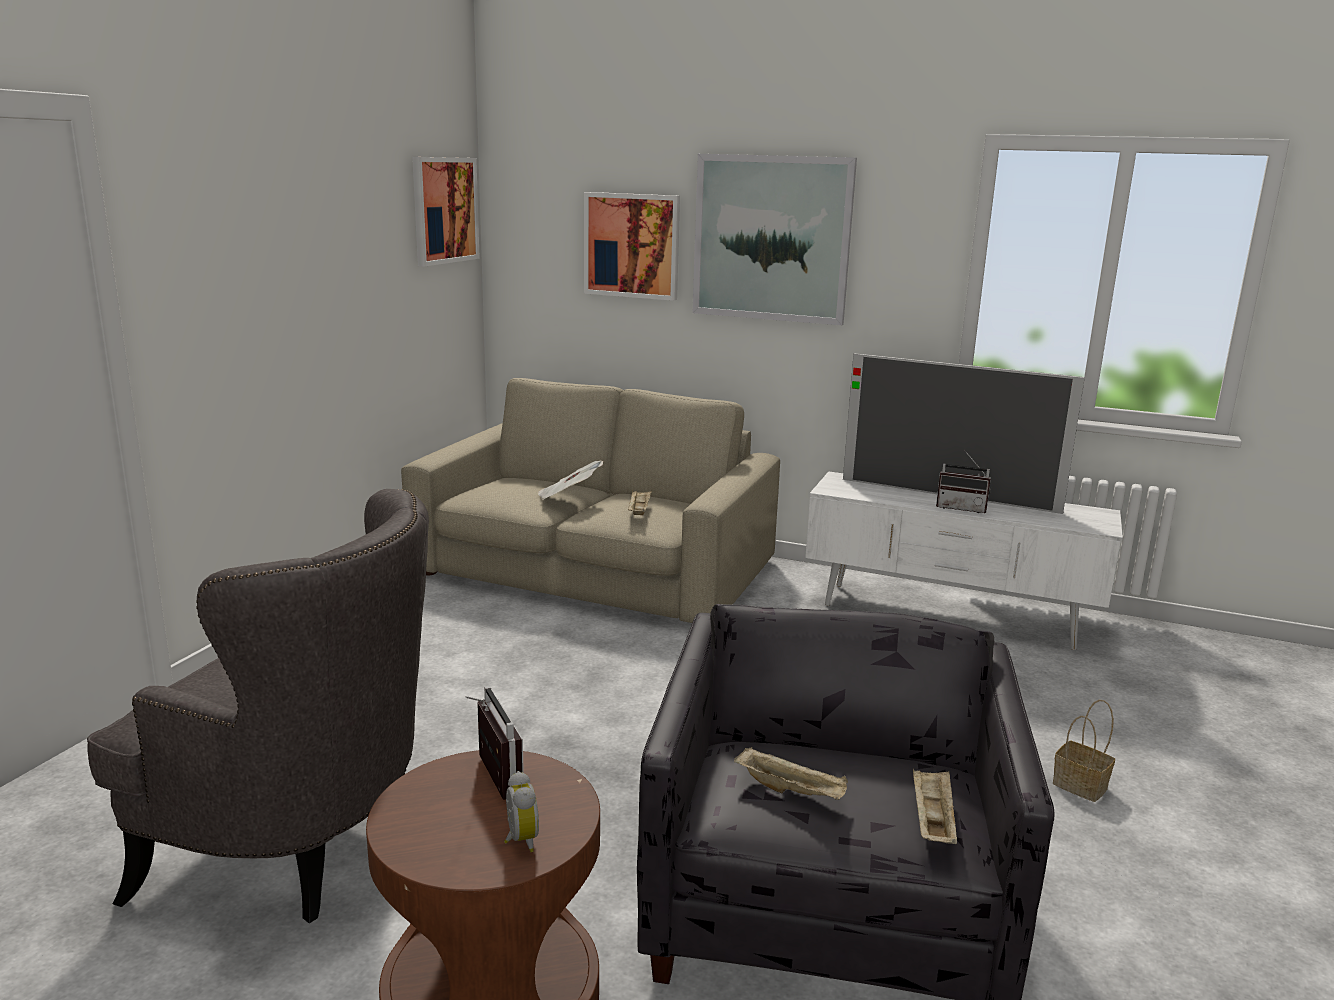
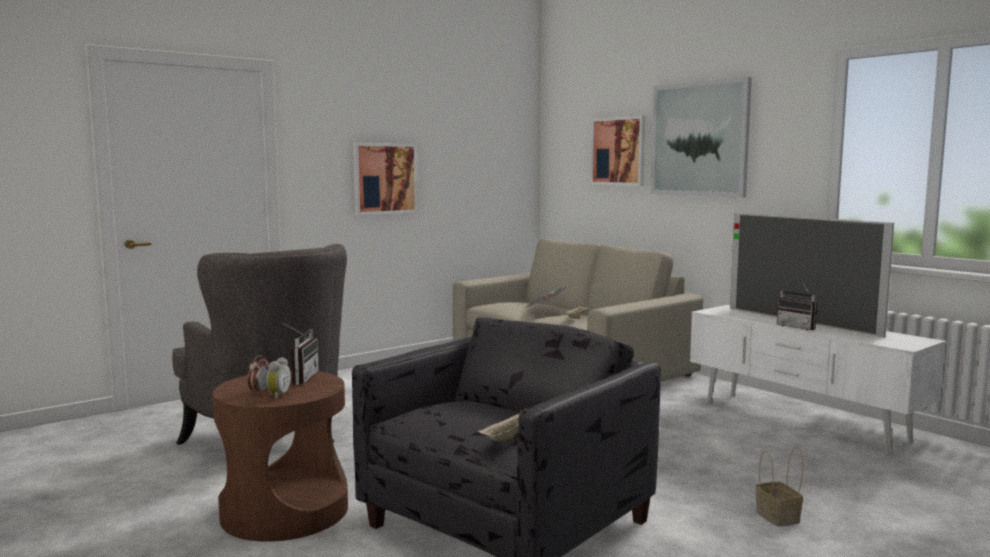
camera: 30 degrees right, 10 degrees down
picture [412,157,480,267] -> picture moved to [353,143,418,215]
beige tray [734,747,848,800] -> none
none -> alarm clock [247,355,269,394]

